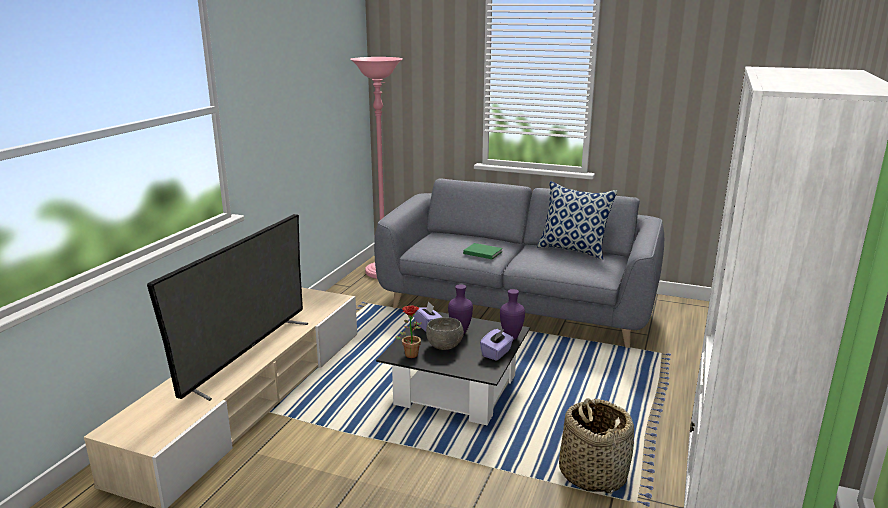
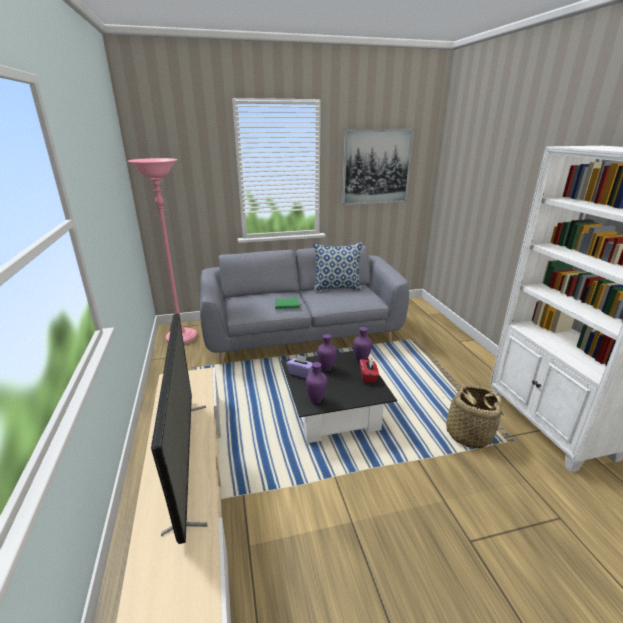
camera: 35 degrees left, 5 degrees up
potted plant [395,306,422,358] -> purple vase [306,362,327,404]
grey bowl [426,317,464,350] -> none
purple tissue box [480,328,514,361] -> red tissue box [360,358,379,383]
none -> picture [342,129,414,205]

